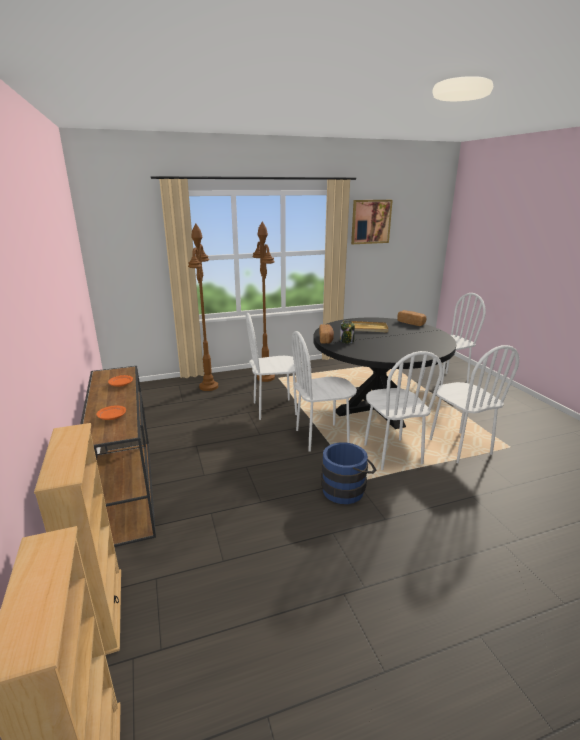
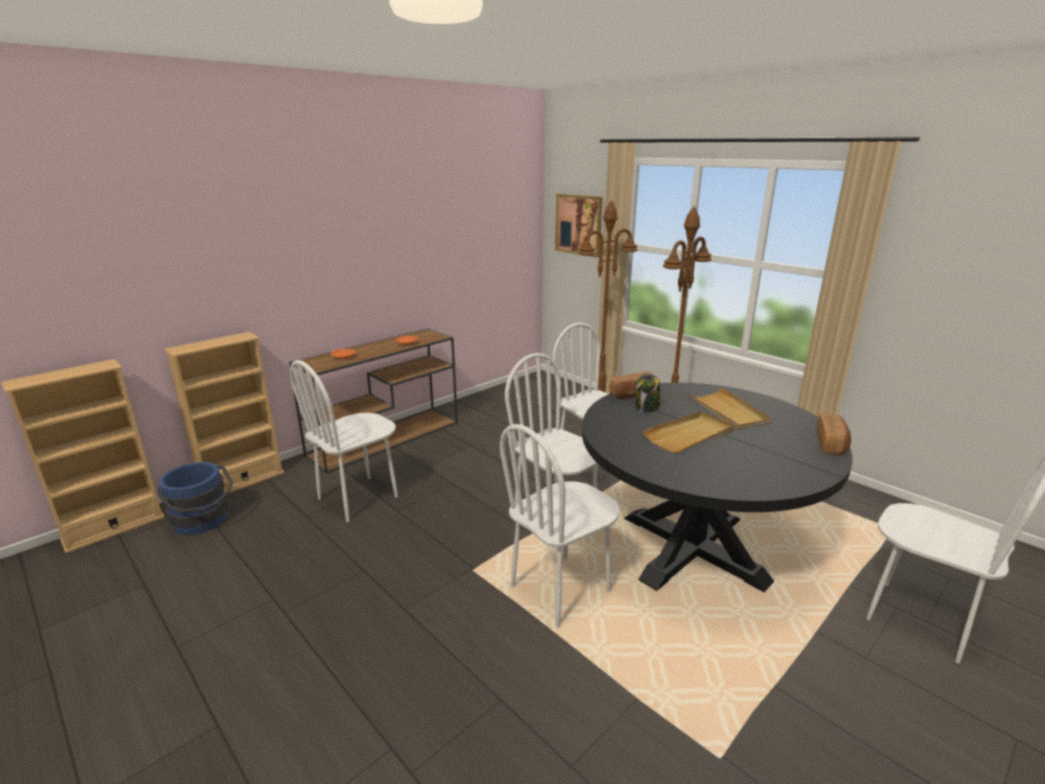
camera: 65 degrees right, 0 degrees up
blue bucket [321,442,376,504] -> blue bucket moved to [157,462,233,535]
picture [351,200,393,244] -> picture moved to [555,194,603,257]
white chair [429,345,519,463] -> white chair moved to [290,360,398,522]
none -> beige tray [643,411,734,453]

